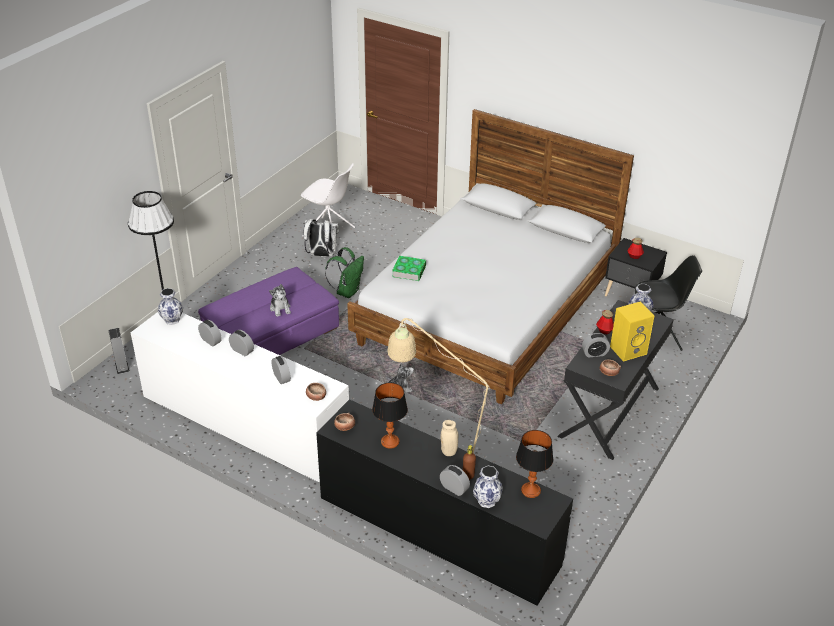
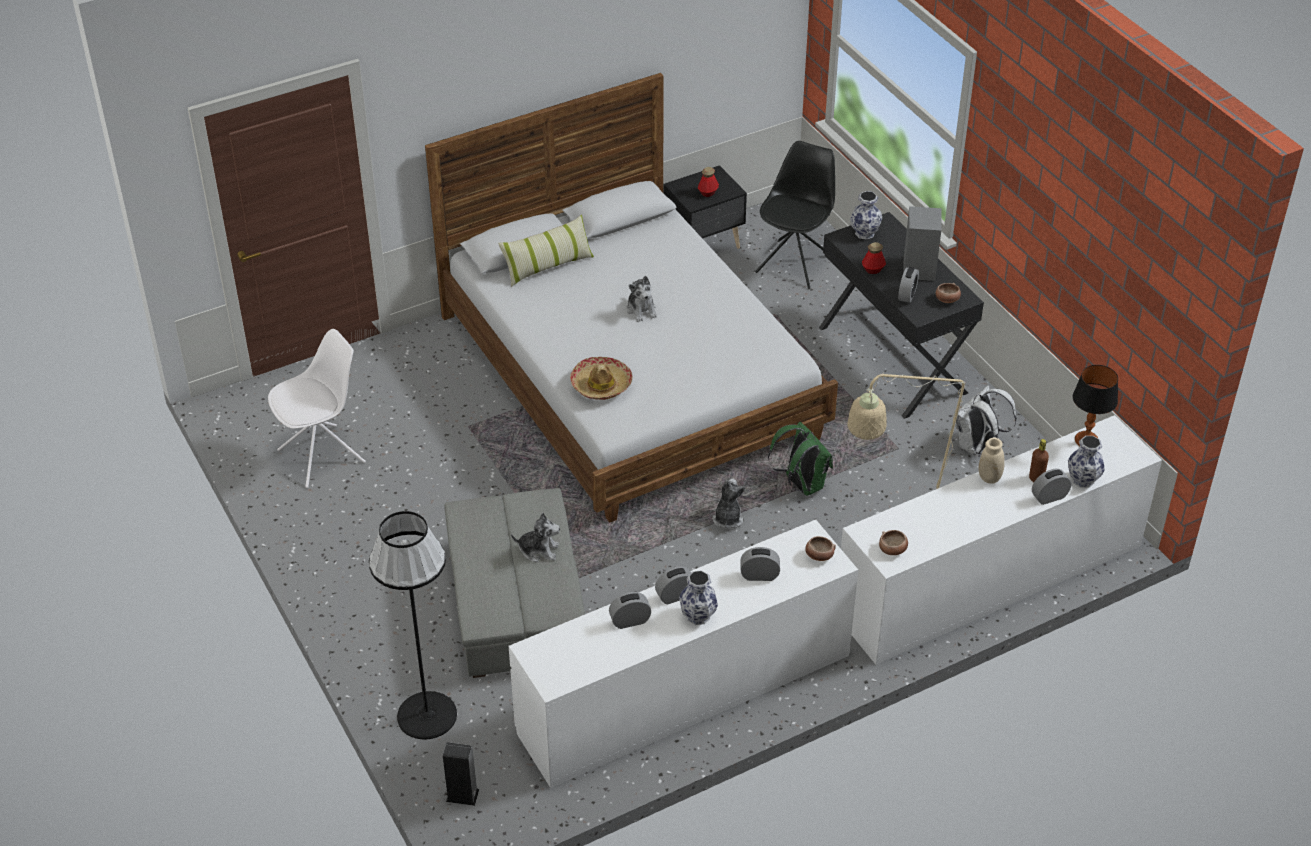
camera: 60 degrees left, 5 degrees up
vase [158,288,183,325] -> vase moved to [679,571,718,625]
purple ottoman [198,267,339,355] -> grey ottoman [445,488,585,678]
white backpack [303,219,339,257] -> white backpack moved to [956,385,1017,455]
black dresser [316,399,573,606] -> white dresser [841,415,1162,665]
green backpack [325,247,364,298] -> green backpack moved to [768,422,833,496]
table lamp [372,383,408,449] -> none
book [392,256,426,281] -> hat [570,357,633,400]
yellow speaker [610,301,654,362] -> grey speaker [903,206,942,281]
none -> pillow [498,215,594,287]
none -> plush toy [627,276,657,322]

